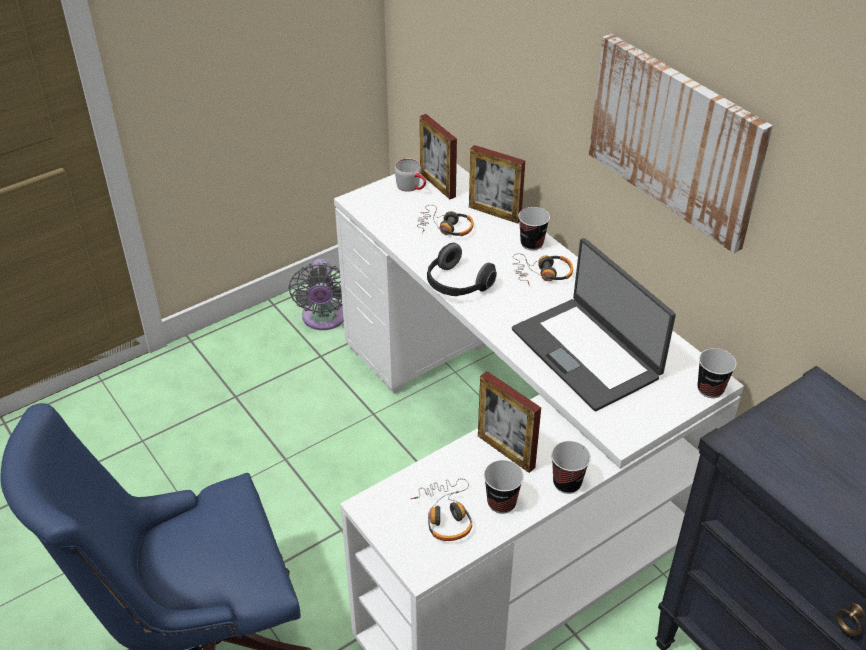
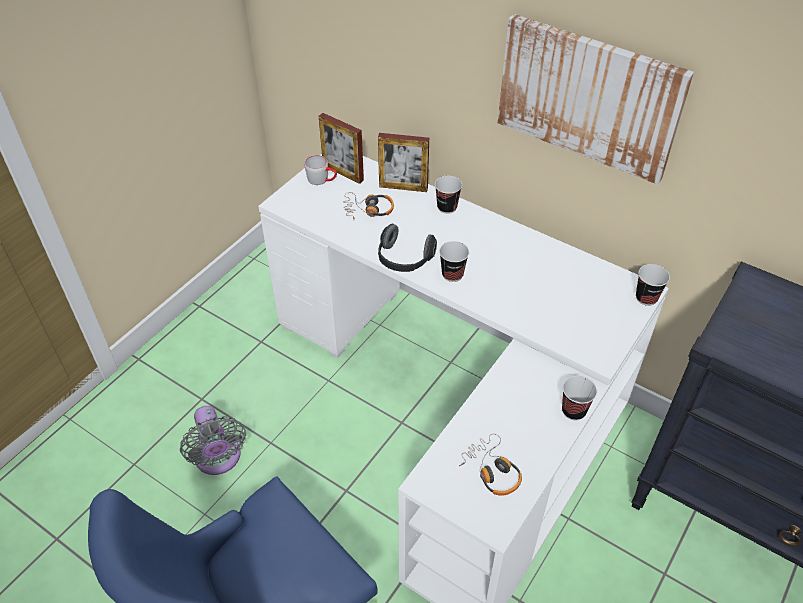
camera: 20 degrees left, 5 degrees up
grey fan [288,258,344,330] -> grey fan moved to [180,406,246,475]
picture frame [478,371,541,473] -> none
cup [484,460,524,514] -> cup moved to [439,241,469,282]
laptop [512,238,676,411] -> none
headphones [512,253,573,285] -> none

